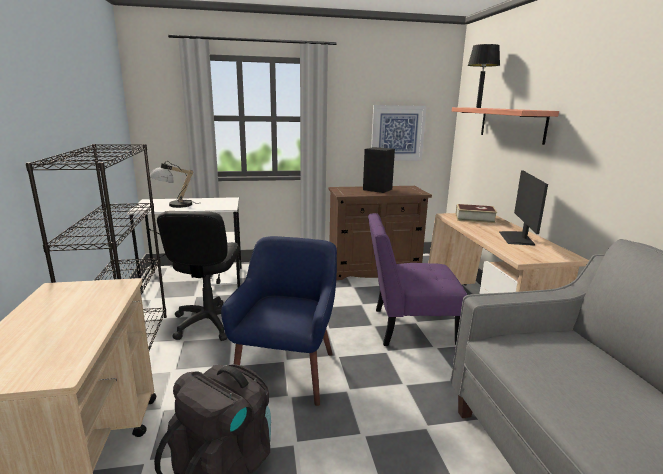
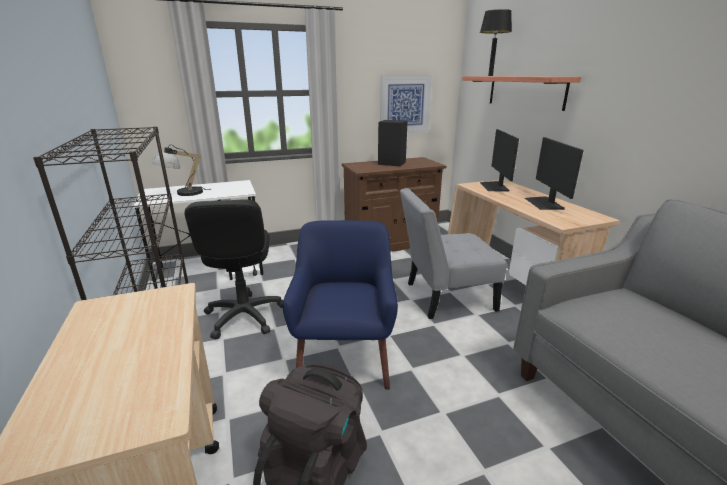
camera: 10 degrees left, 5 degrees up
purple chair [368,213,467,346] -> grey chair [400,188,507,319]
book [456,204,497,223] -> monitor [479,129,519,191]

